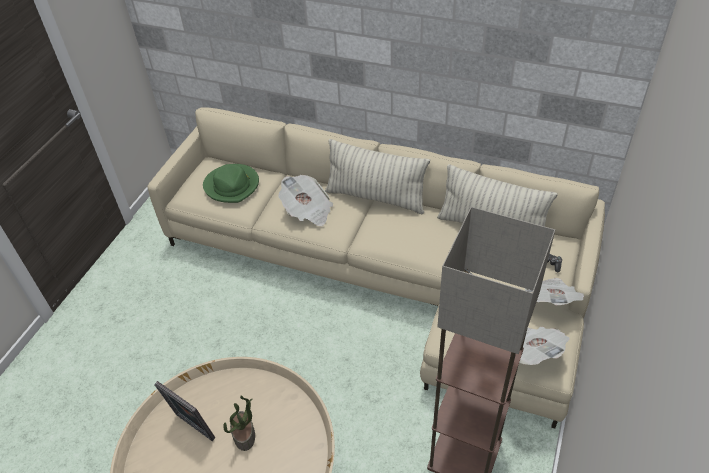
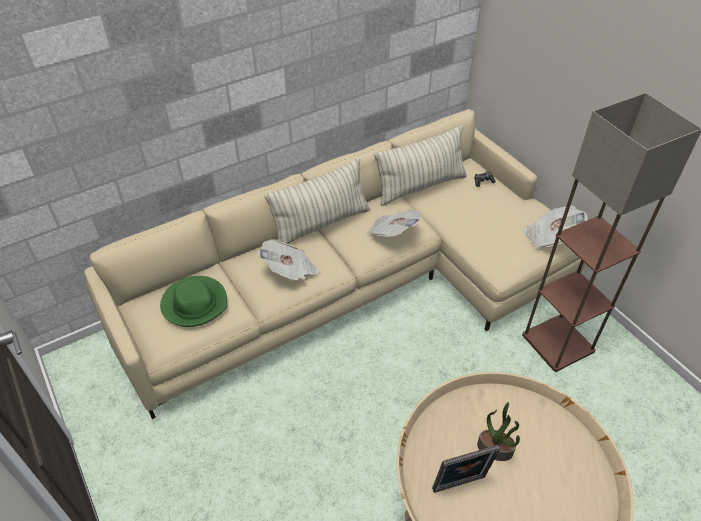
camera: 55 degrees left, 0 degrees up
newspaper [525,278,584,305] -> newspaper moved to [367,210,422,237]

